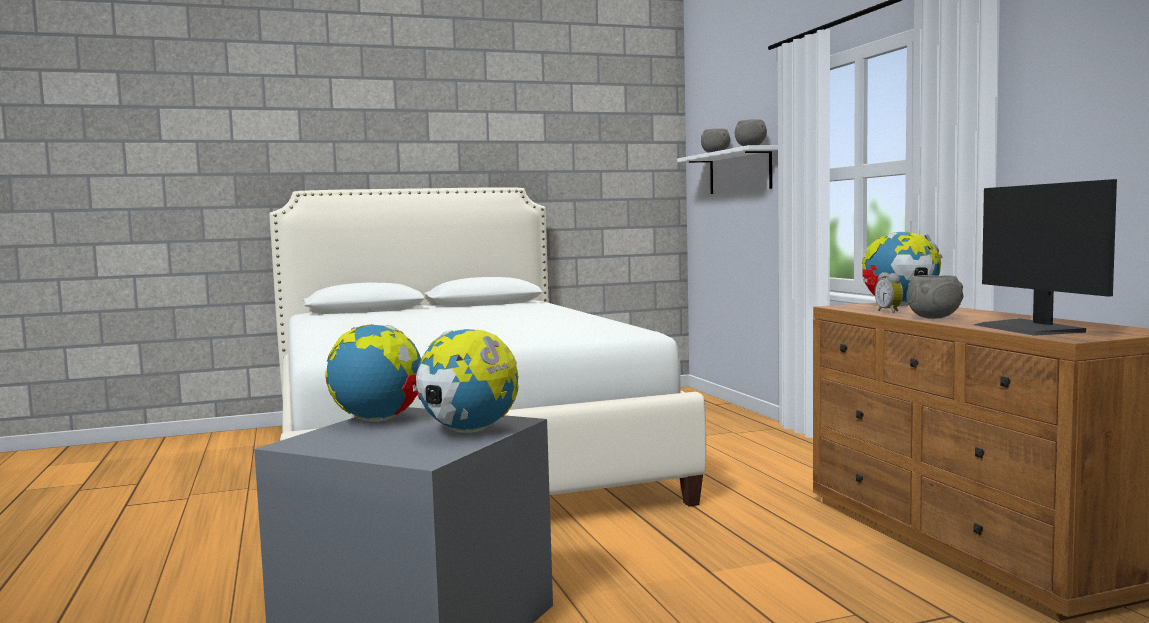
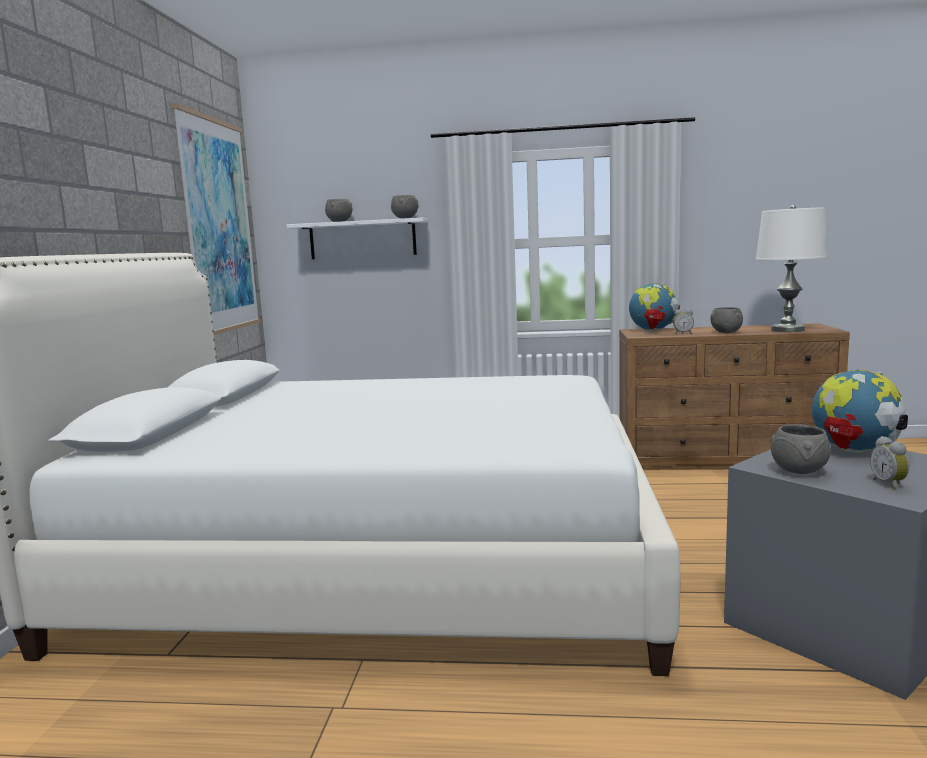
camera: 65 degrees left, 5 degrees up
globe [325,324,421,422] -> grey bowl [770,424,831,474]
monitor [974,179,1117,336] -> white table lamp [756,205,827,332]
none -> picture [171,103,261,335]
none -> alarm clock [870,436,909,490]

